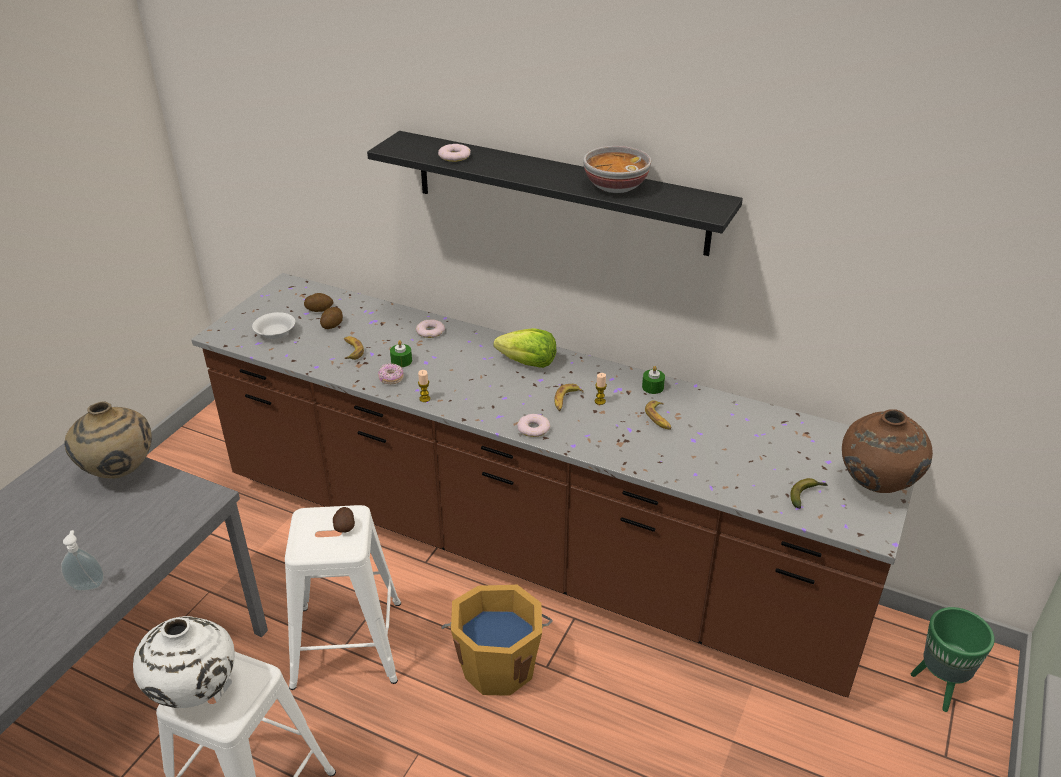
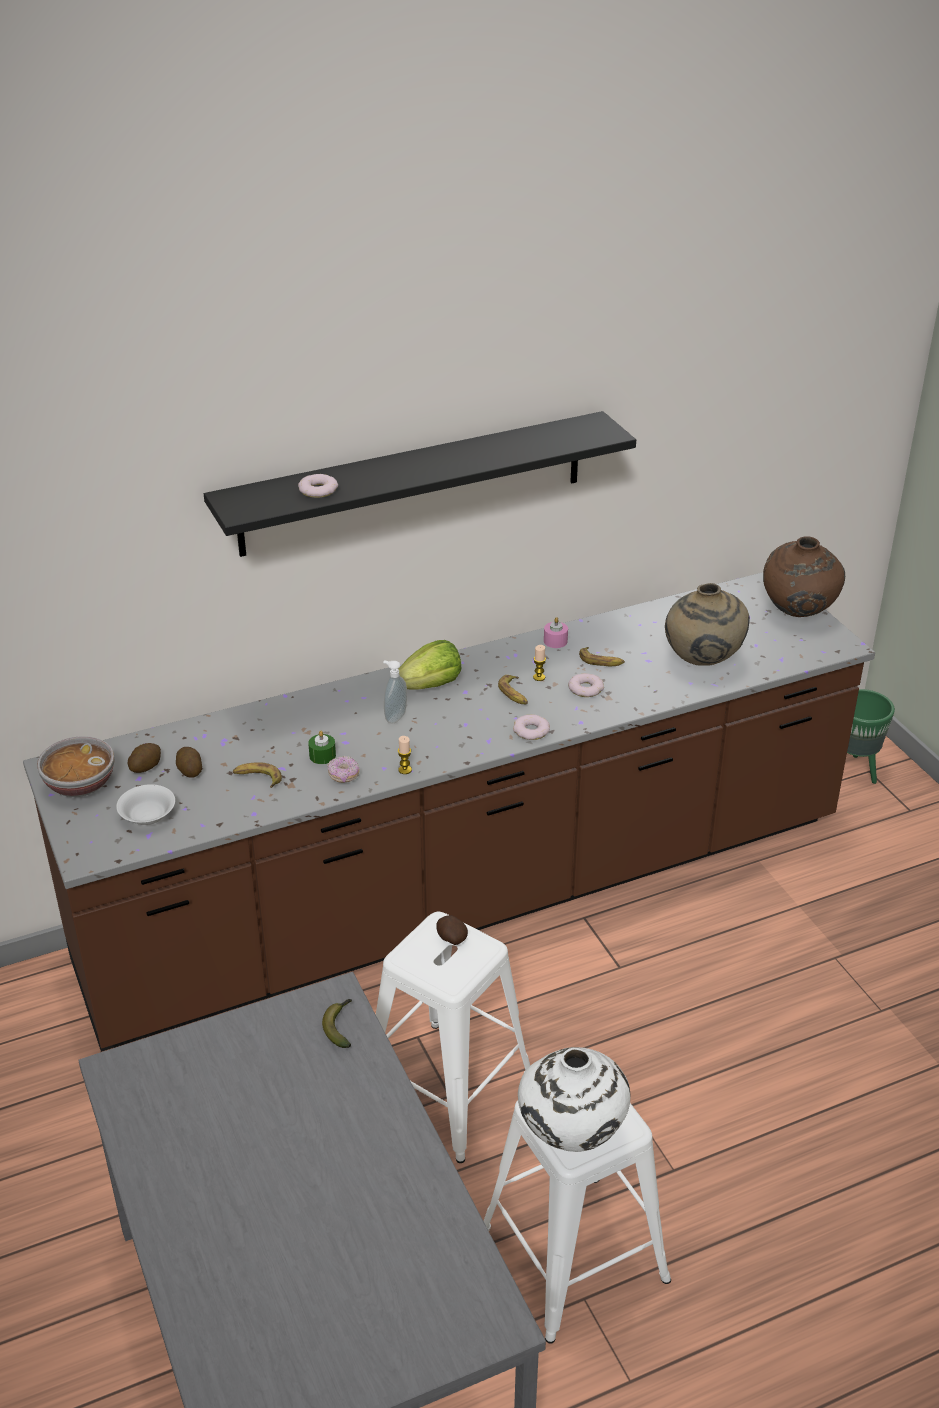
camera: 50 degrees left, 0 degrees up
soap dispenser [61,530,104,591] -> soap dispenser moved to [383,660,407,724]
beige vase [65,401,152,479] -> beige vase moved to [665,583,750,666]
donut [416,319,445,338] -> donut moved to [568,673,604,697]
orange bucket [441,585,553,696] -> none
bowl [583,146,651,193] -> bowl moved to [37,736,114,797]
green candle [642,366,665,394] -> pink candle [544,617,568,648]
banana [790,478,828,509] -> banana moved to [322,999,352,1048]

